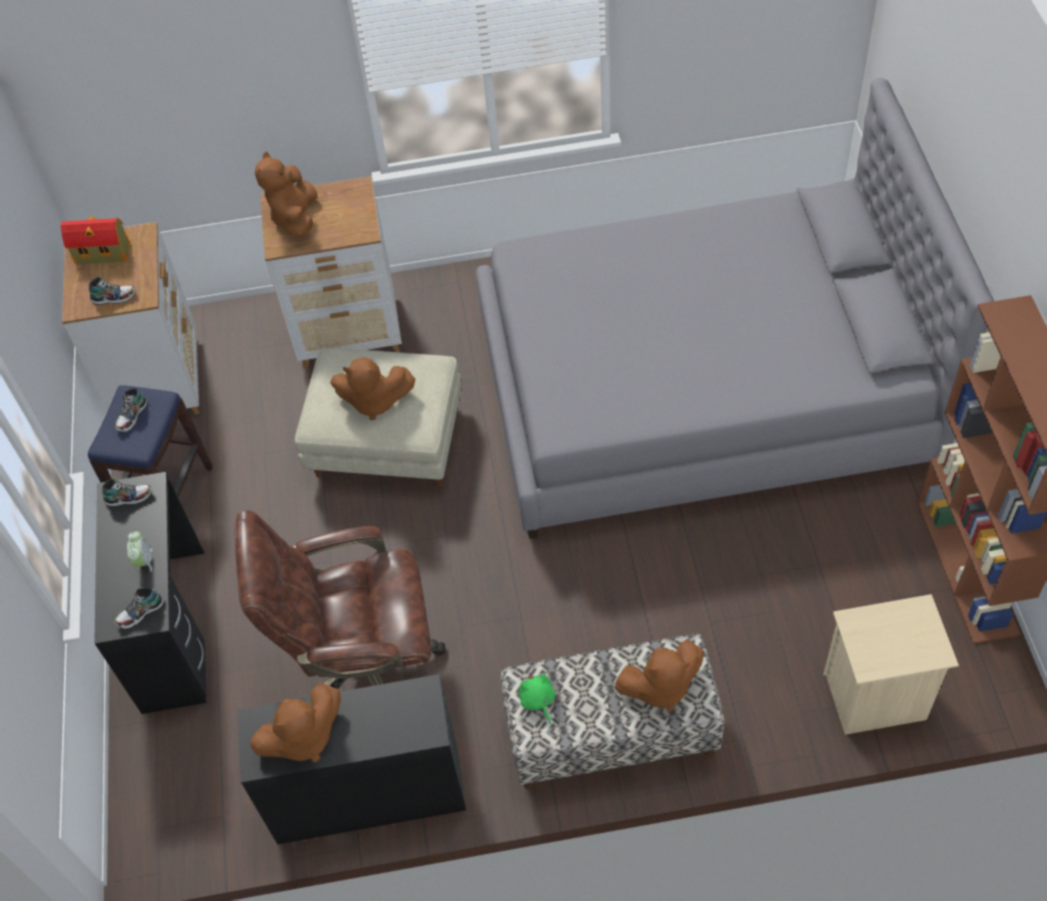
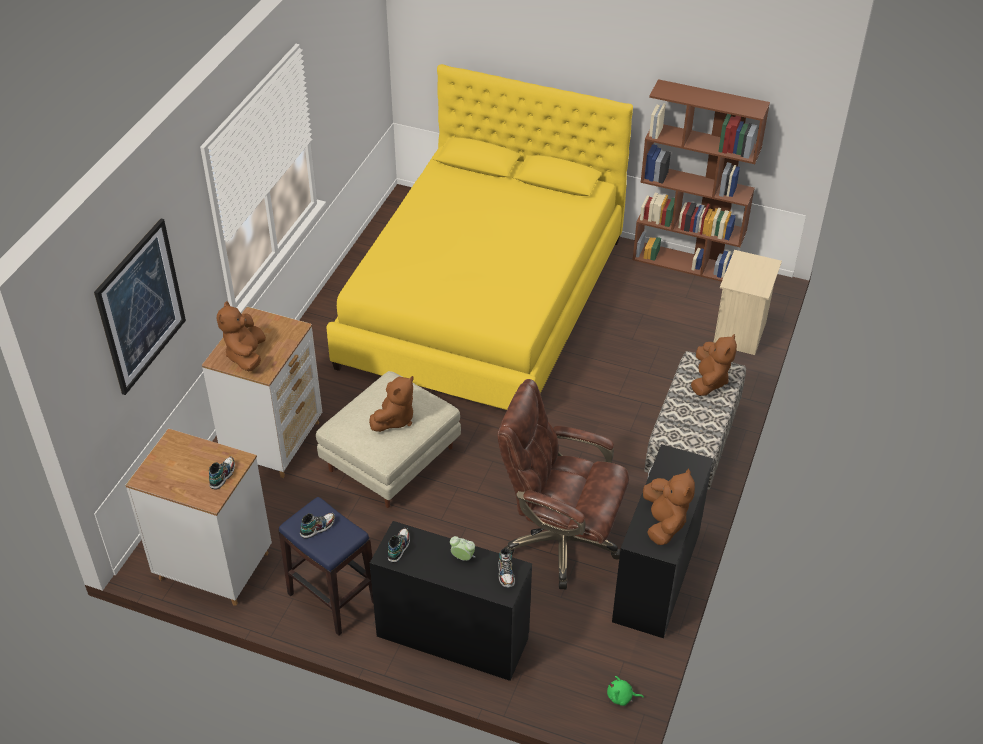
camera: 65 degrees left, 10 degrees down
toy house [61,216,130,264] -> none
shoe [115,388,148,432] -> shoe turned 90 degrees counterclockwise [300,513,335,539]
brown office chair [234,510,446,689] -> brown office chair turned 90 degrees clockwise [498,379,629,590]
brown plush toy [255,152,318,238] -> brown plush toy turned 60 degrees clockwise [216,301,266,372]
grey bed [476,78,994,539] -> yellow bed [326,64,633,410]
green plush toy [519,673,555,724] -> green plush toy moved to [607,676,644,706]
none -> picture [94,218,186,395]

